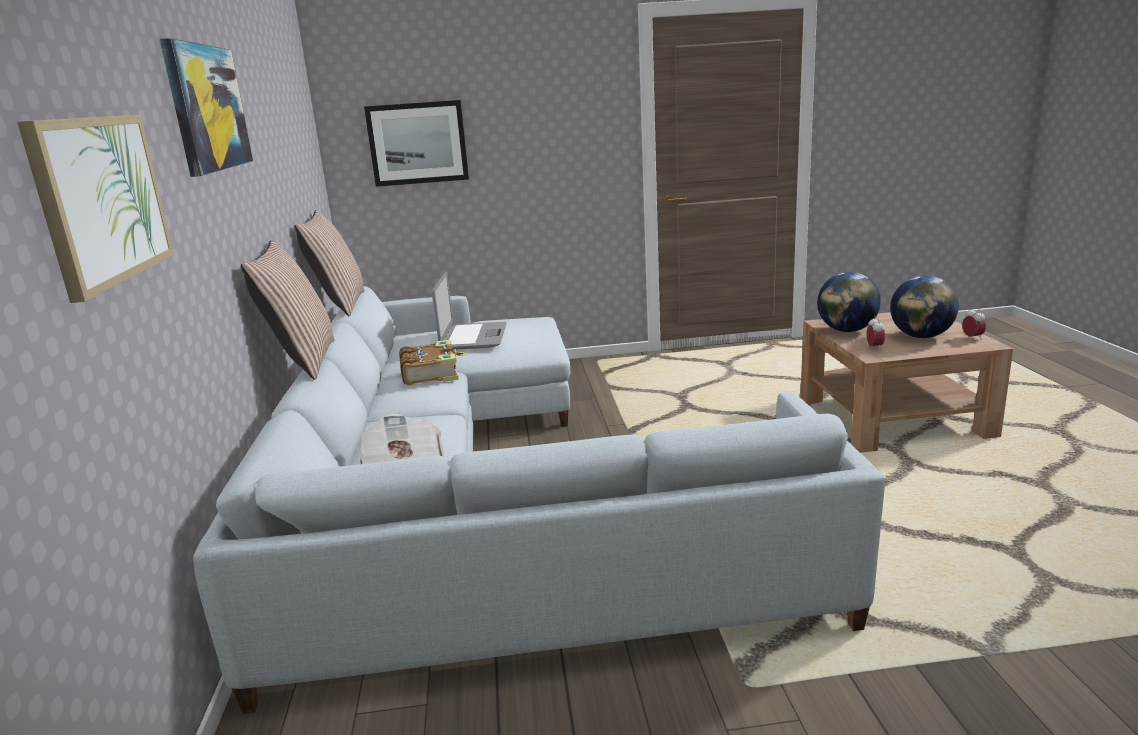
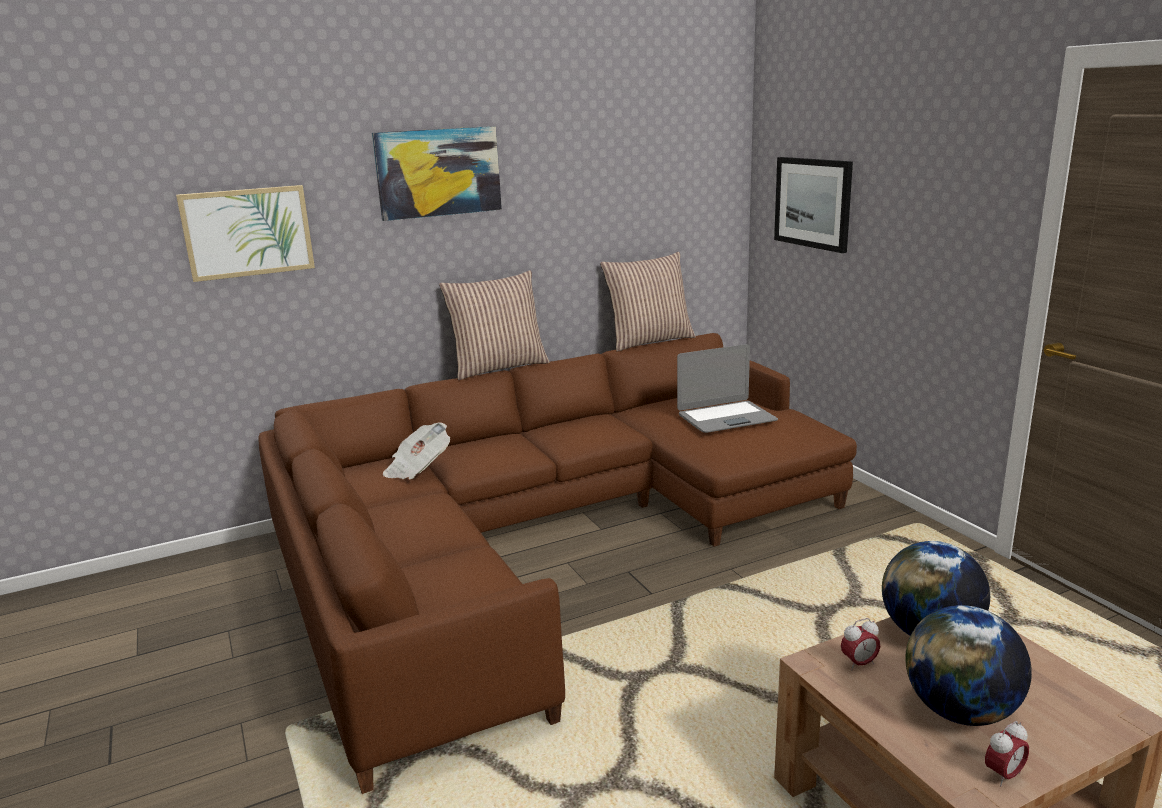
camera: 70 degrees right, 0 degrees up
grey sofa [193,286,885,714] -> brown sofa [258,333,857,794]
book [399,340,466,386] -> none

